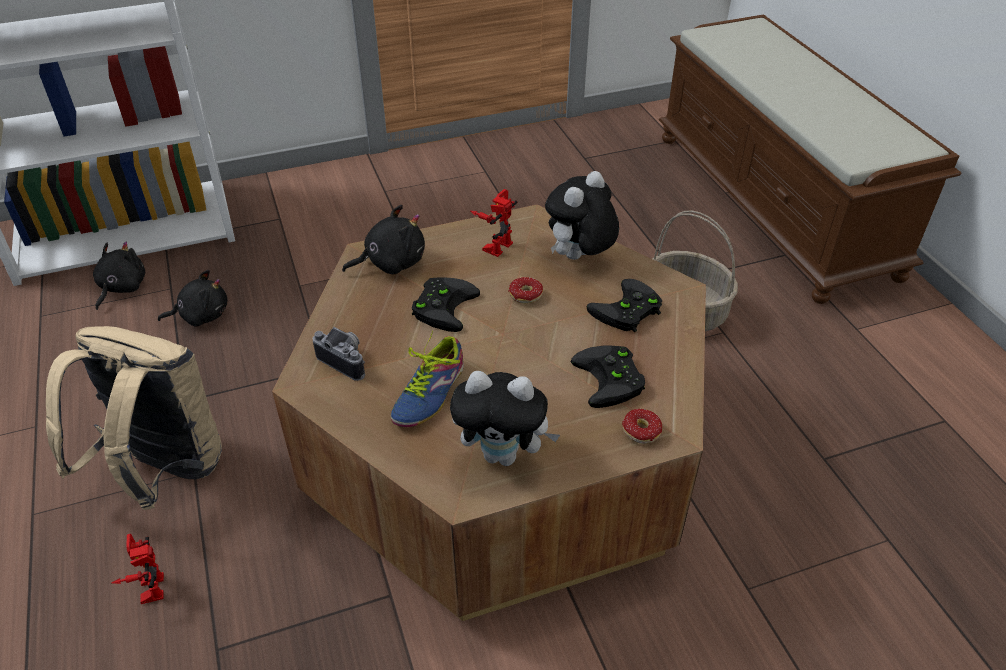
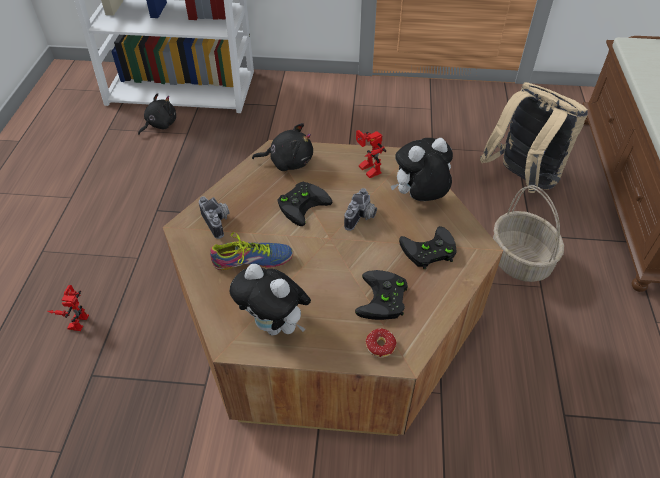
camera: 25 degrees right, 5 degrees up
beige backpack [46,326,222,510] -> beige backpack moved to [480,82,588,193]
black plush toy [158,270,228,326] -> none
shoe [391,331,464,427] -> shoe turned 150 degrees counterclockwise [210,232,293,270]
toy robot [470,189,517,257] -> toy robot turned 90 degrees counterclockwise [356,130,387,178]
donut [509,277,543,304] -> camera [344,188,377,231]

